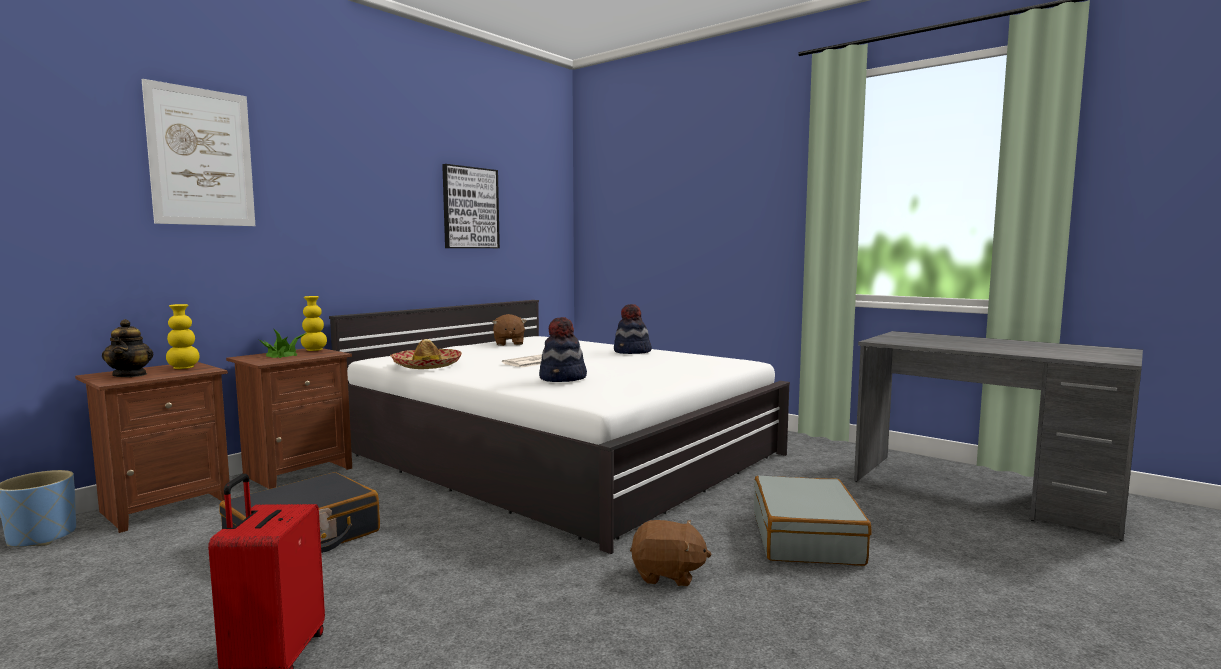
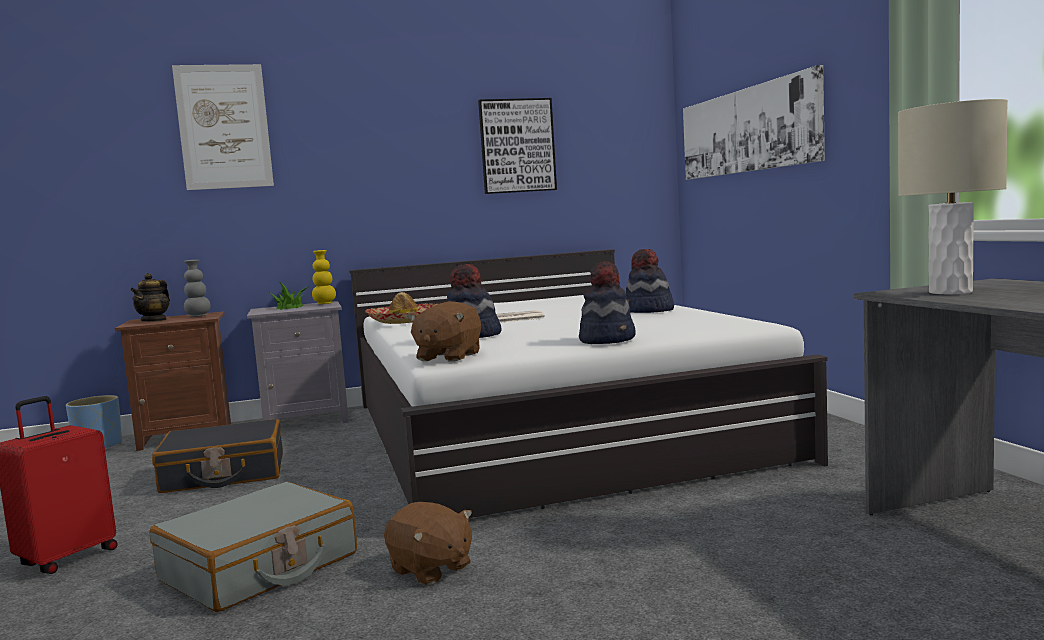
camera: 35 degrees right, 0 degrees up
yellow vase [166,304,200,369] -> grey vase [184,260,211,317]
brown nightstand [226,348,352,489] -> grey nightstand [247,301,349,423]
brown plush toy [492,314,526,346] -> brown plush toy moved to [407,301,481,362]
grey suitcase [754,476,872,566] -> grey suitcase moved to [150,482,357,612]
none -> hat [579,261,636,344]
none -> picture [683,65,825,180]
none -> beige table lamp [898,99,1008,294]

